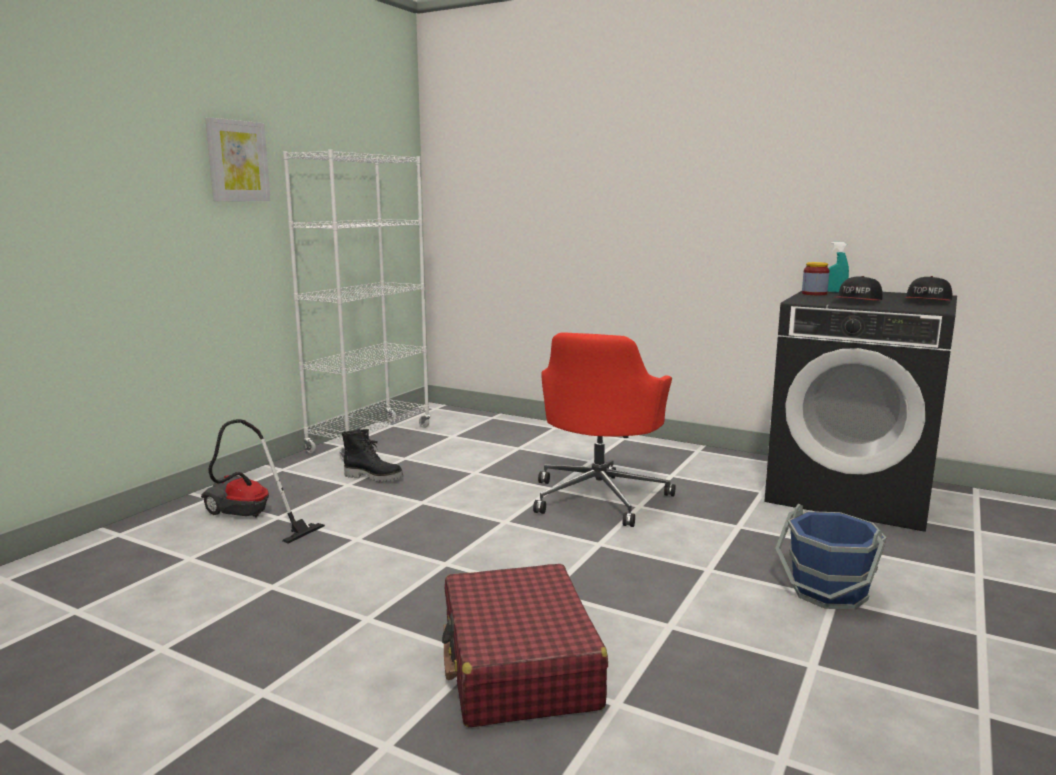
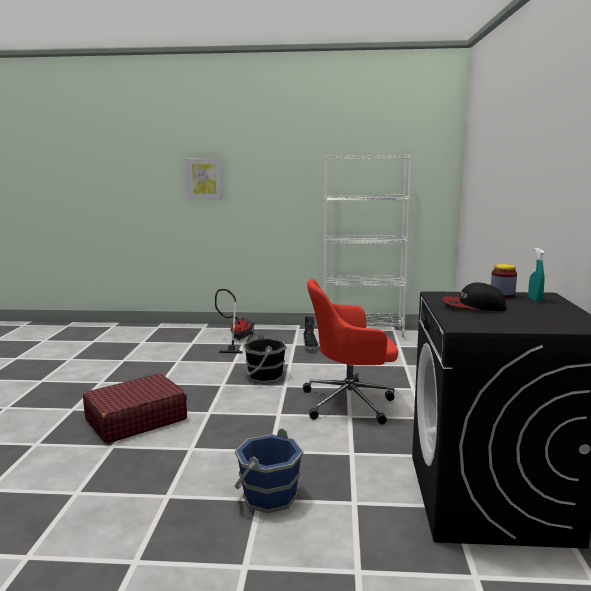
camera: 65 degrees right, 0 degrees up
picture [205,117,271,201] -> picture moved to [186,158,223,200]
cap [904,276,952,301] -> none
none -> black bucket [243,334,287,384]

